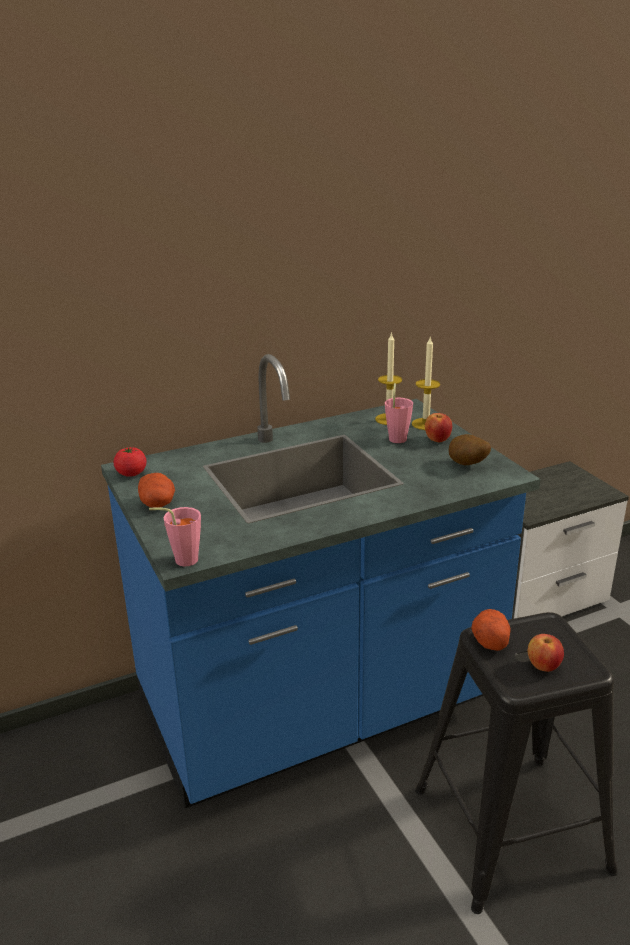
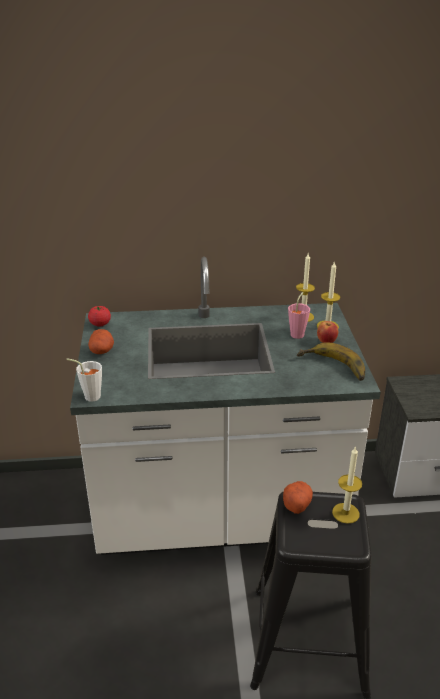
camera: 20 degrees right, 5 degrees up
blue counter [101,354,540,808] -> white counter [70,257,381,555]
pink cup [149,507,201,566] -> white cup [66,358,102,402]
potato [449,434,491,465] -> banana [297,342,365,381]
apple [528,634,564,672] -> none
none -> candle [332,446,362,524]

